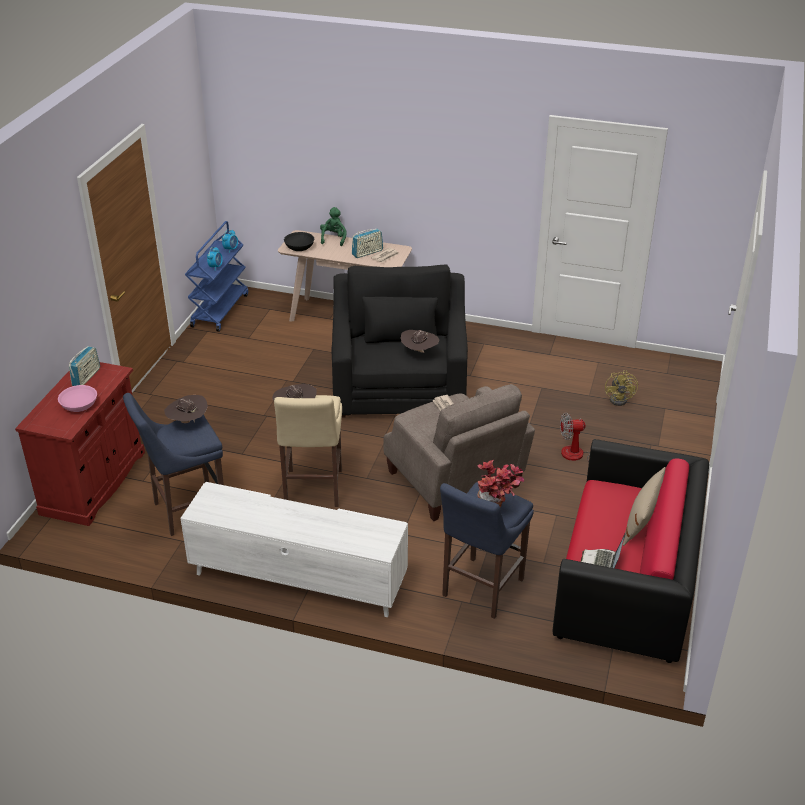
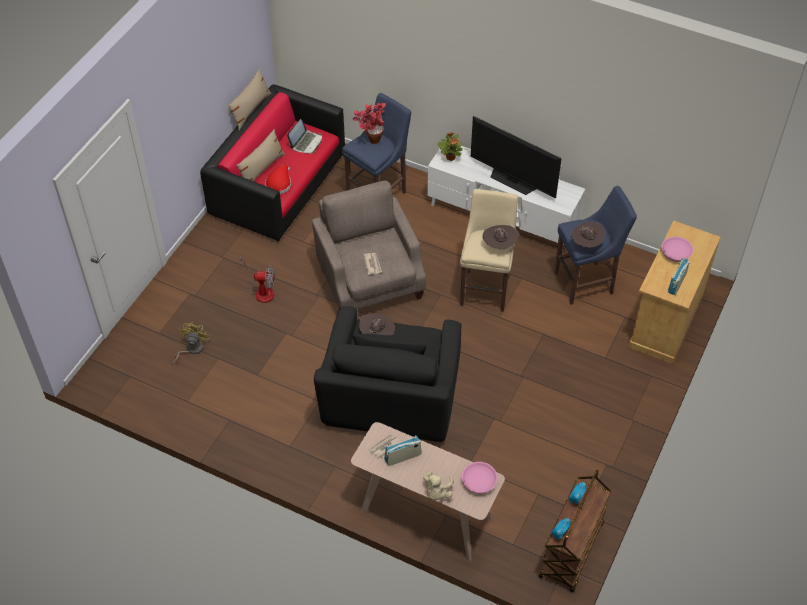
camera: 170 degrees left, 15 degrees up
red cabinet [15,362,145,526] -> beige cabinet [628,221,721,364]
blue cart [185,221,248,332] -> brown cart [539,470,611,592]
black bowl [284,232,314,251] -> pink bowl [462,462,497,494]
green plush toy [320,207,347,246] -> beige plush toy [423,471,454,500]
none -> beige pillow [228,69,271,130]
none -> red hat [265,164,291,194]
none -> potted plant [438,132,463,161]
none -> television [471,116,562,199]

